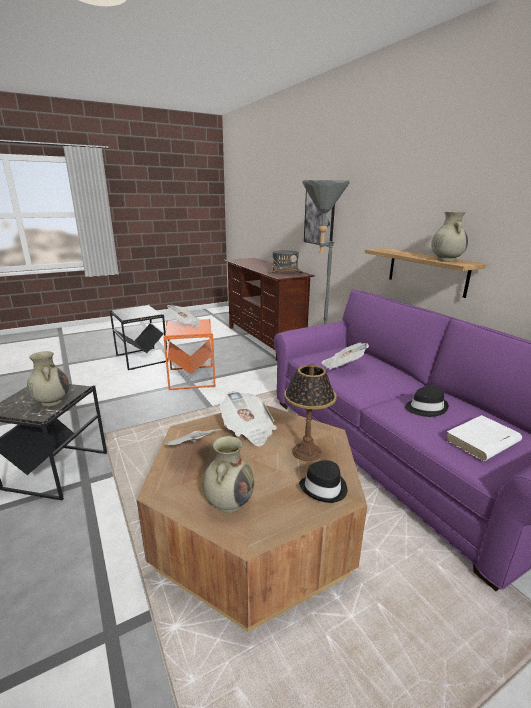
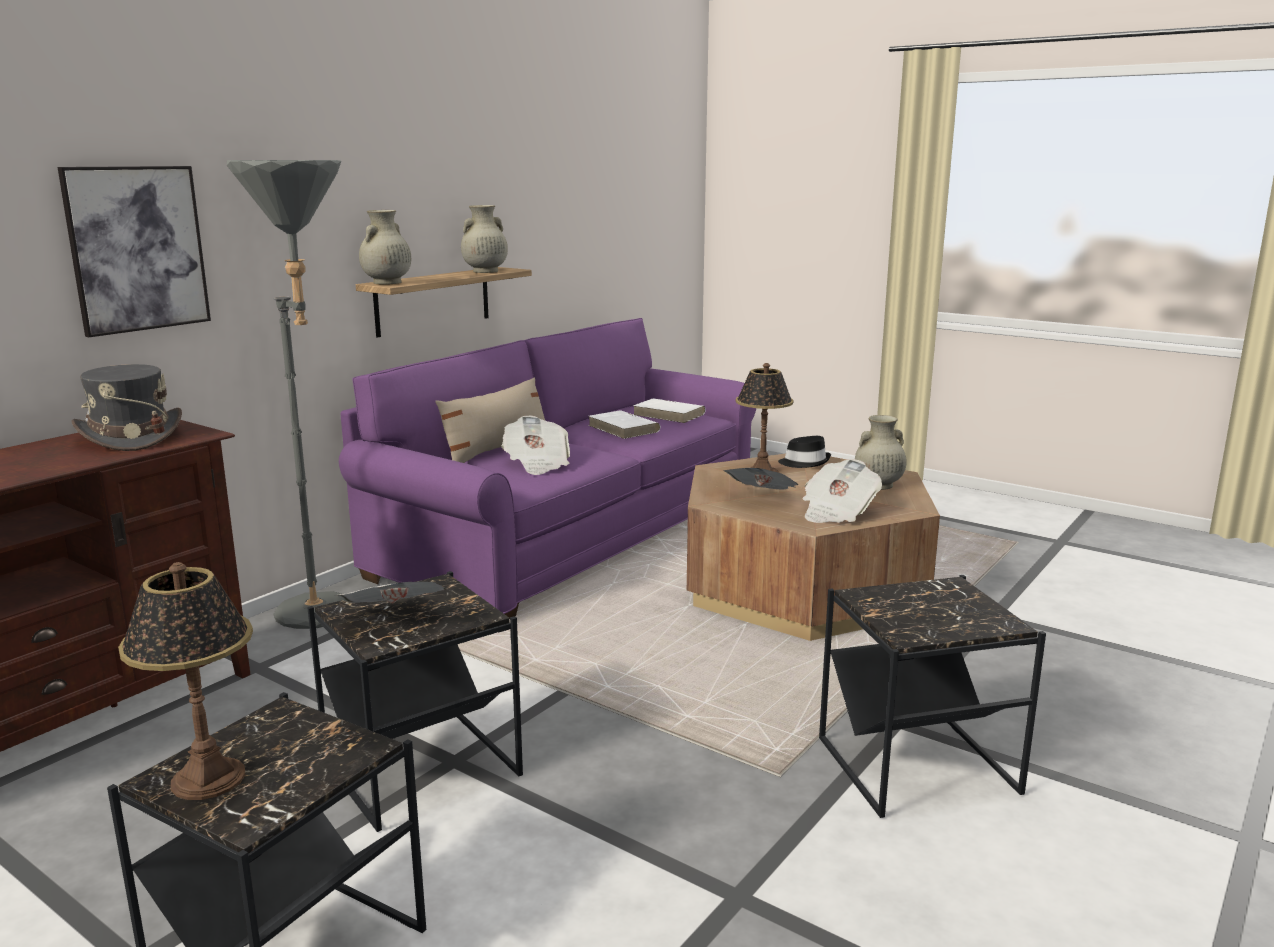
camera: 115 degrees left, 5 degrees down
beige vase [27,351,69,406] -> beige vase moved to [359,210,411,285]
orange side table [163,319,215,390] -> black side table [307,571,523,832]
black hat [405,386,449,417] -> white book [588,410,660,439]
none -> table lamp [118,562,253,800]
none -> beige pillow [435,377,545,463]

